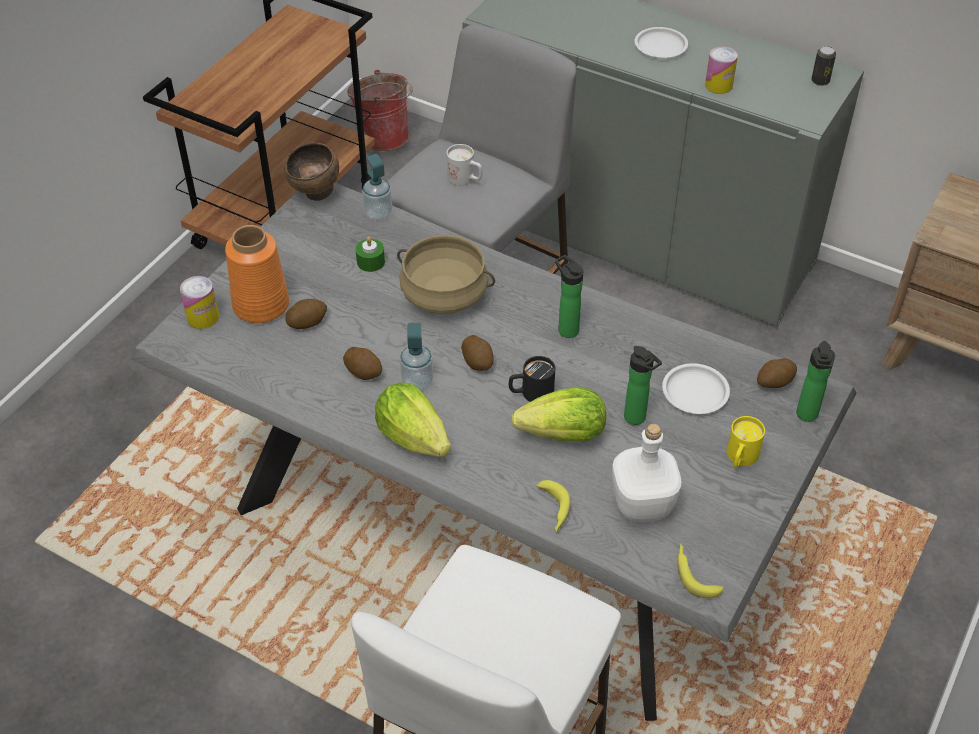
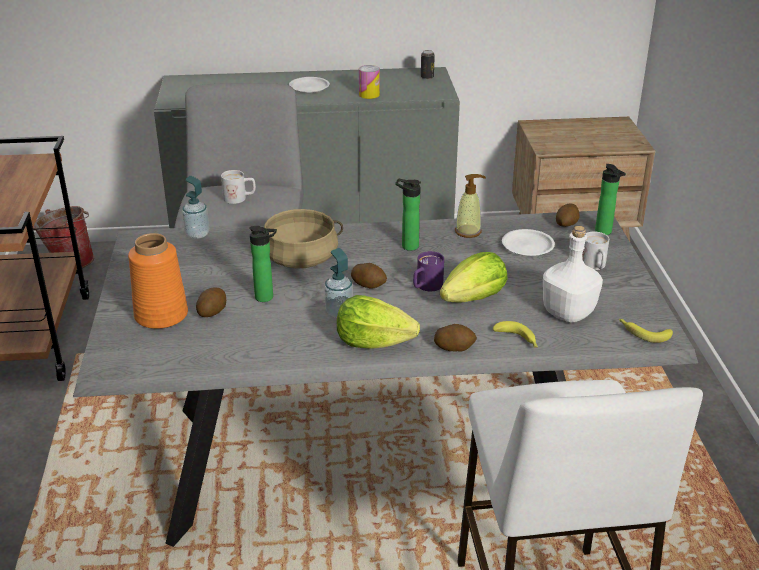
camera: 35 degrees left, 15 degrees down
can [180,276,219,329] -> none
brown bowl [284,142,339,201] -> none
potato [343,347,382,380] -> potato moved to [434,324,477,352]
green candle [356,237,385,272] -> none
black mug [509,356,555,402] -> purple mug [413,251,444,291]
bottle [624,346,662,425] -> bottle moved to [249,226,277,302]
yellow mug [726,416,765,468] -> white mug [582,231,609,270]
none -> soap dispenser [455,174,486,238]

